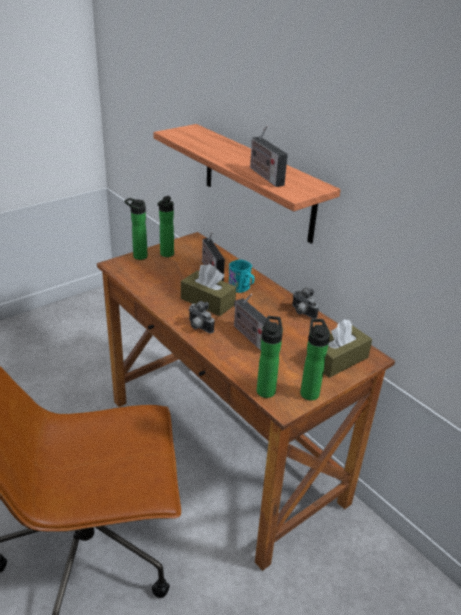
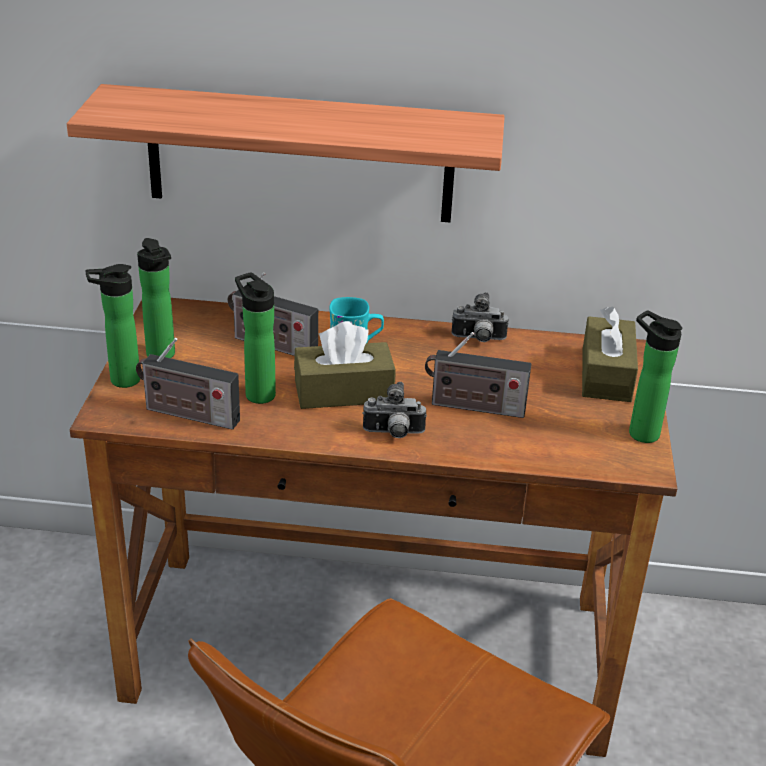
camera: 45 degrees left, 0 degrees up
radio [250,125,288,187] -> radio moved to [136,338,240,430]
bottle [257,316,283,398] -> bottle moved to [235,272,276,404]

